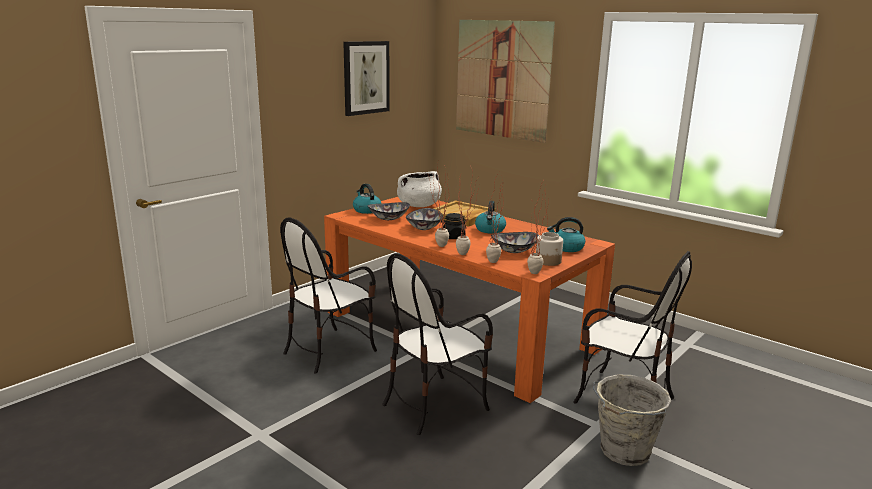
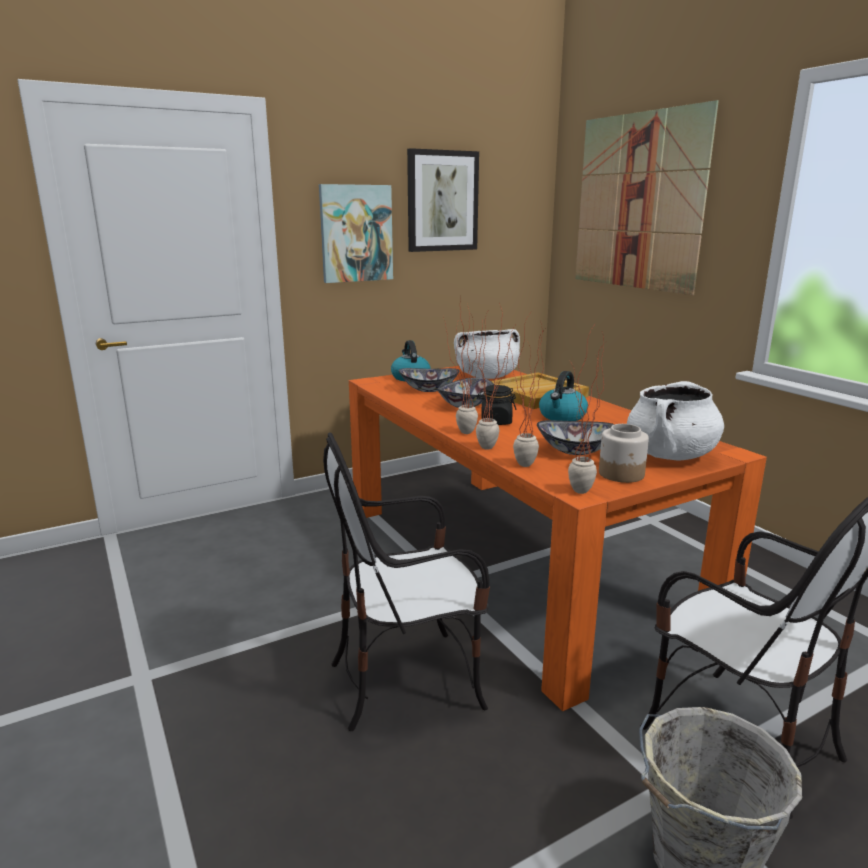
camera: 20 degrees right, 0 degrees up
chair [280,217,377,374] -> none
kettle [547,217,585,252] -> white cooking pot [627,381,724,460]
none -> picture [319,184,393,283]

